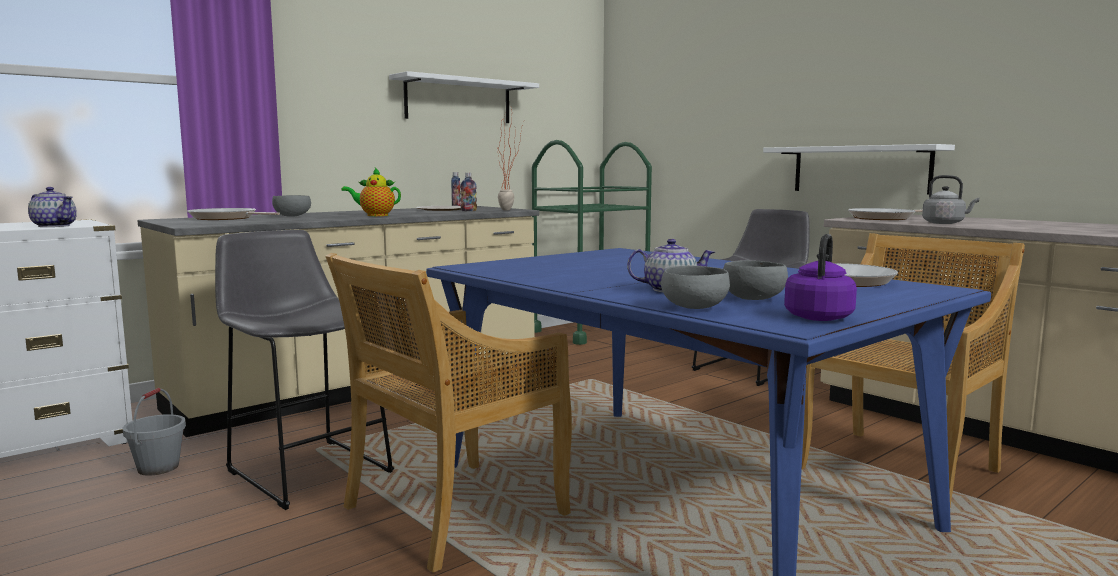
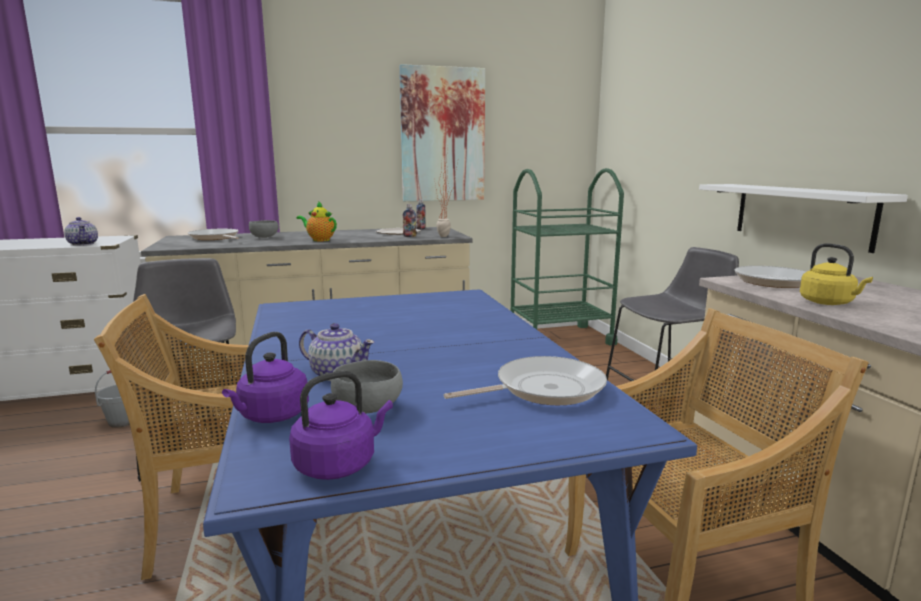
camera: 25 degrees right, 5 degrees up
white shelf [389,71,539,123] -> picture [400,64,485,201]
grey bowl [661,265,730,309] -> purple kettle [222,332,309,423]
grey kettle [922,175,979,224] -> yellow kettle [800,243,873,305]

